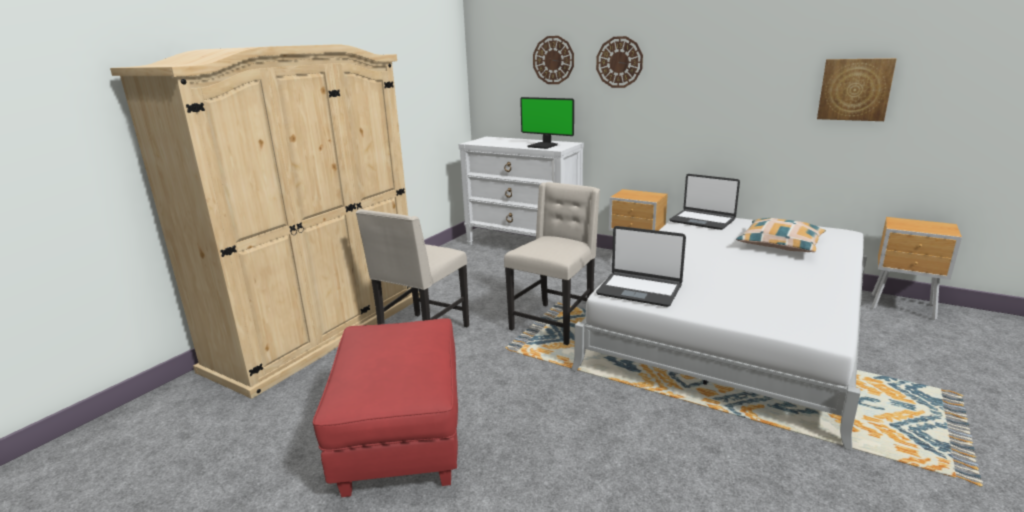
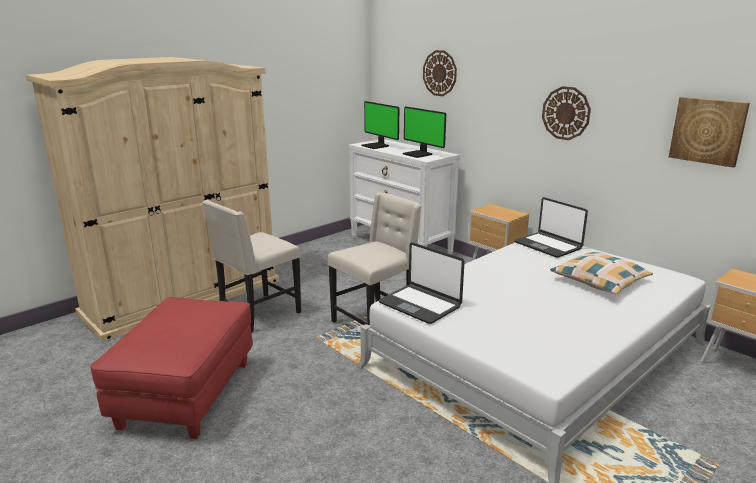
camera: 15 degrees right, 0 degrees up
wall clock [596,36,643,88] -> wall clock moved to [542,86,591,140]
none -> monitor [362,101,399,149]

